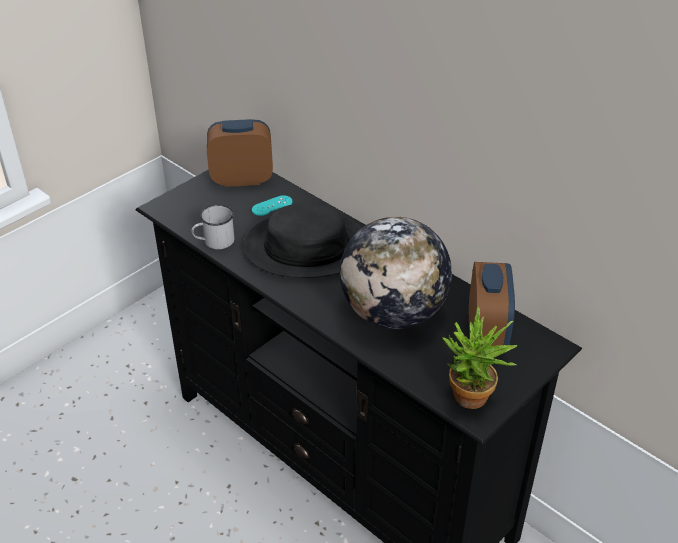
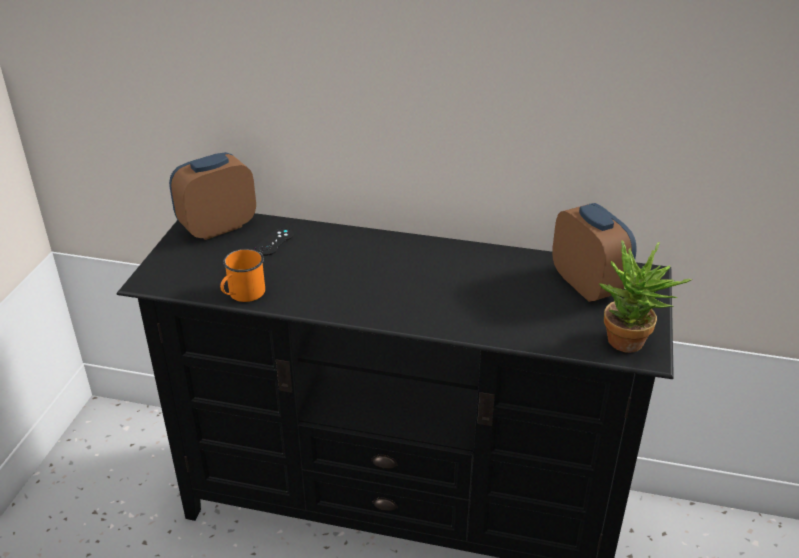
camera: 30 degrees left, 5 degrees down
white mug [191,205,234,249] -> orange mug [220,249,265,302]
black hat [244,203,363,278] -> none
turquoise game controller [252,195,292,216] -> black game controller [255,228,294,256]
globe [340,217,452,329] -> none

